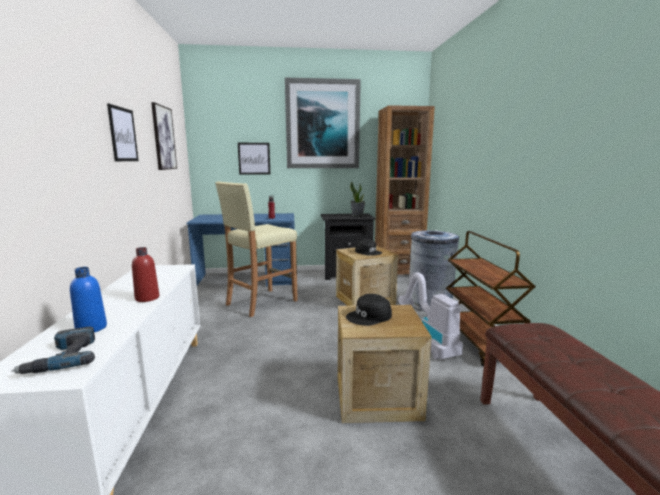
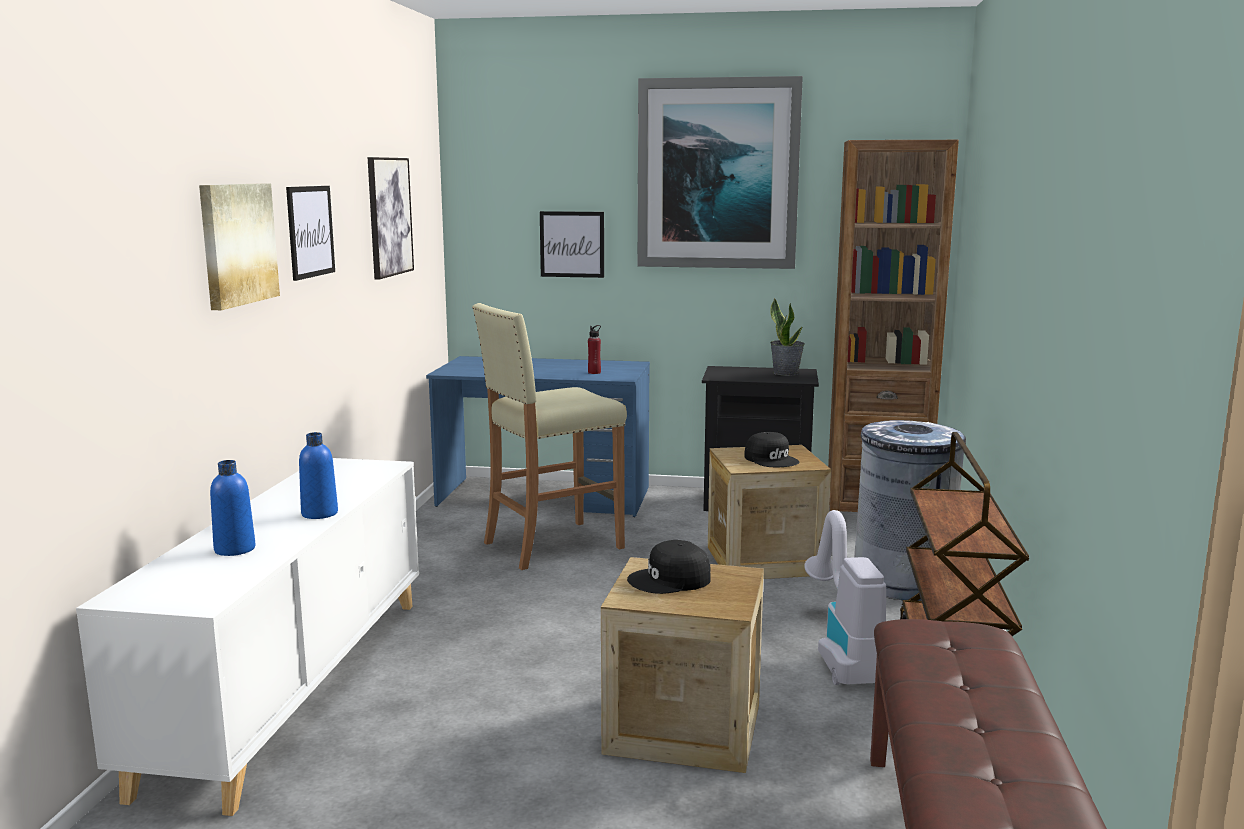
camera: 15 degrees right, 0 degrees up
power drill [11,327,95,374] -> none
red bottle [132,247,159,302] -> blue bottle [299,432,338,519]
none -> picture [199,183,280,310]

